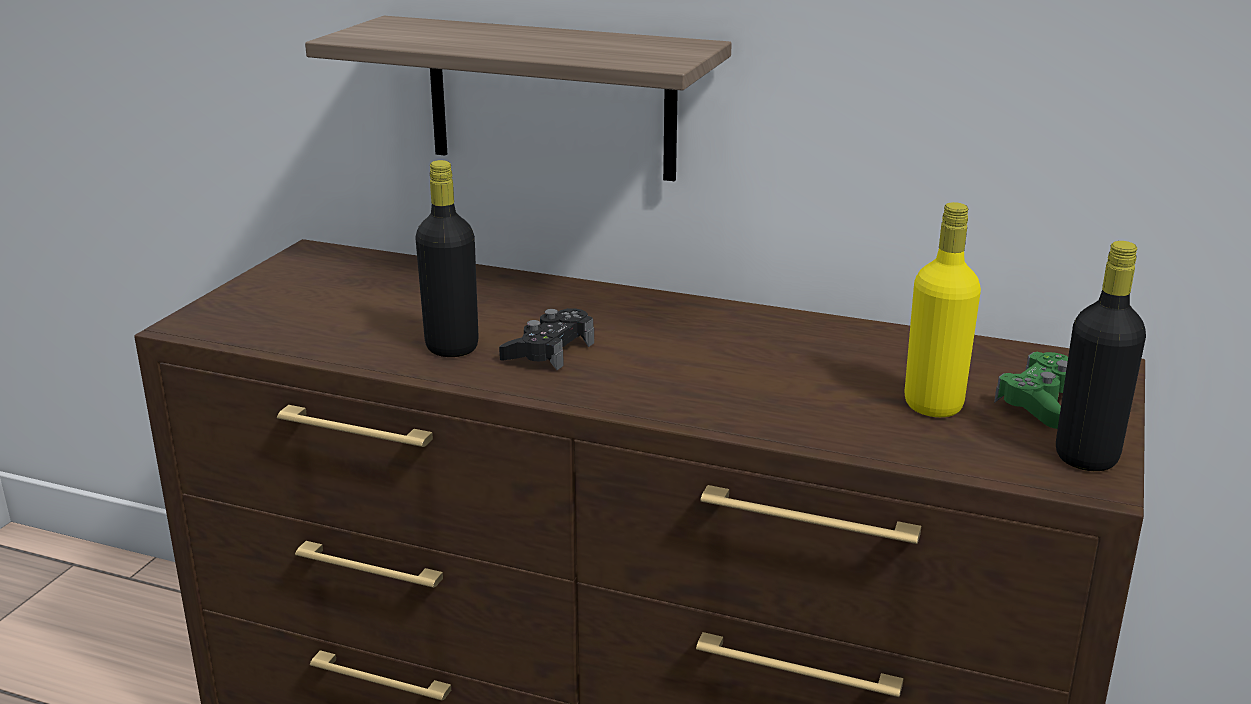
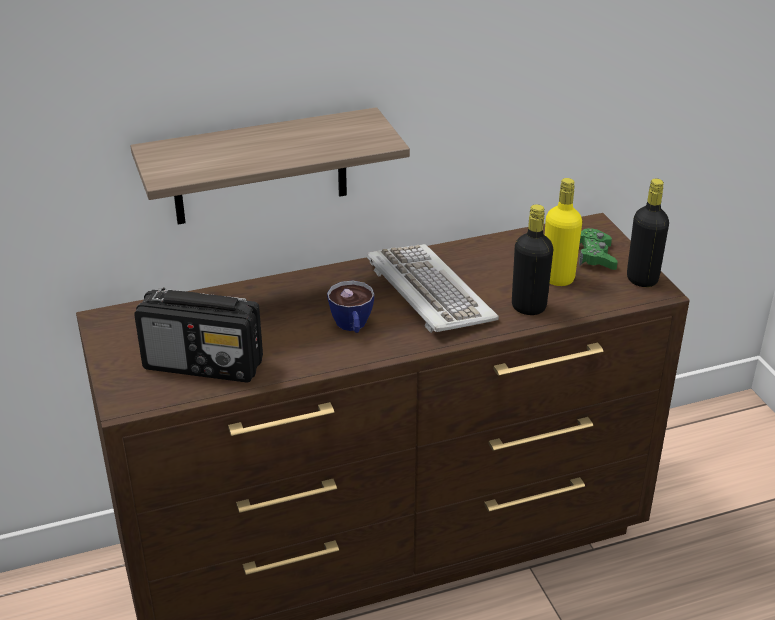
camera: 40 degrees left, 10 degrees up
black bottle [415,160,479,357] -> black bottle moved to [512,204,553,315]
black game controller [499,308,594,370] -> cup [327,280,374,333]
none -> radio [134,287,263,383]
none -> keyboard [367,244,499,333]

